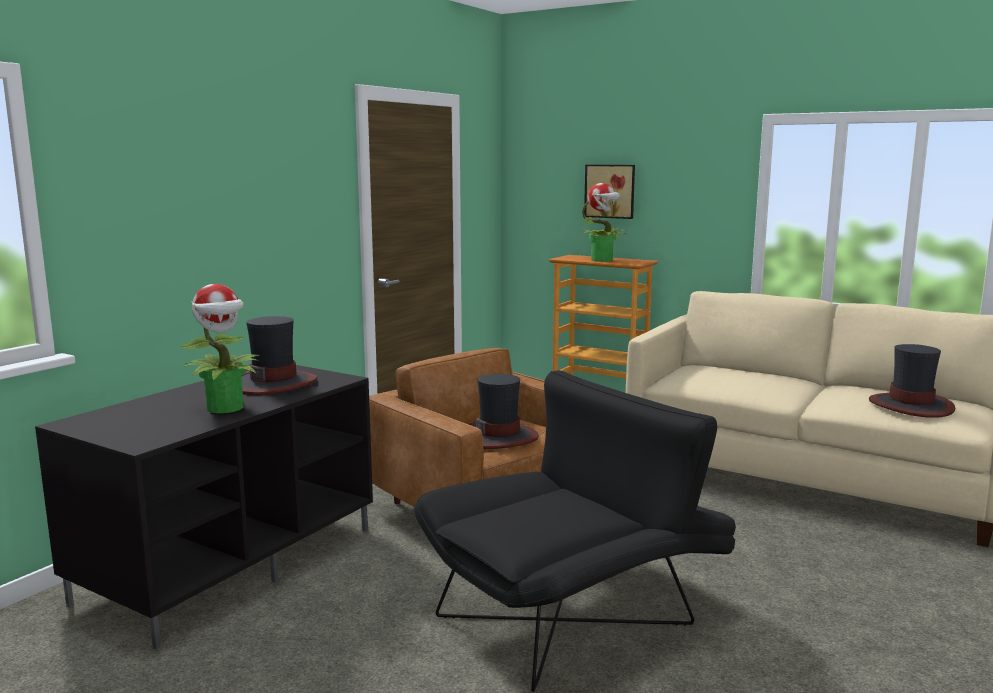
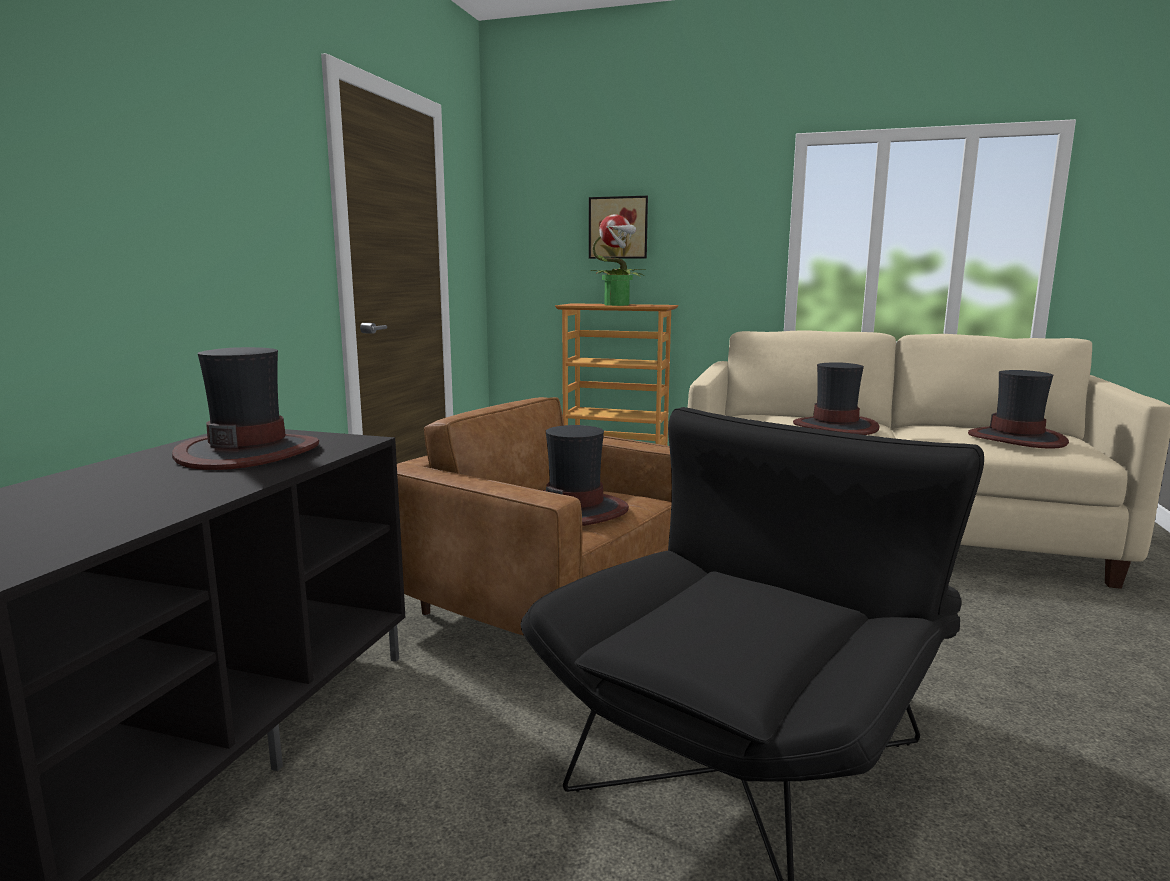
camera: 15 degrees left, 0 degrees up
potted plant [180,284,259,413] -> none
none -> hat [793,362,879,435]

